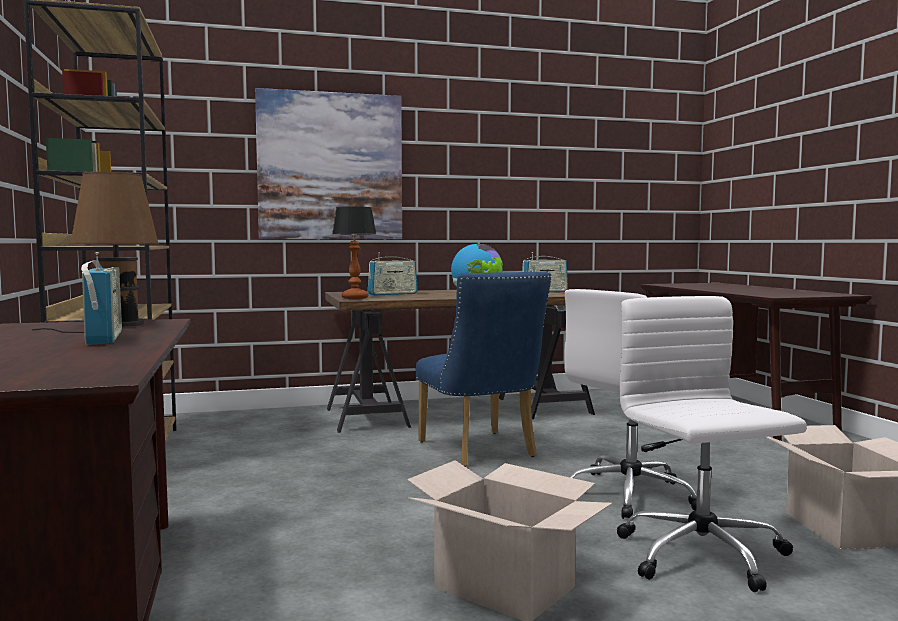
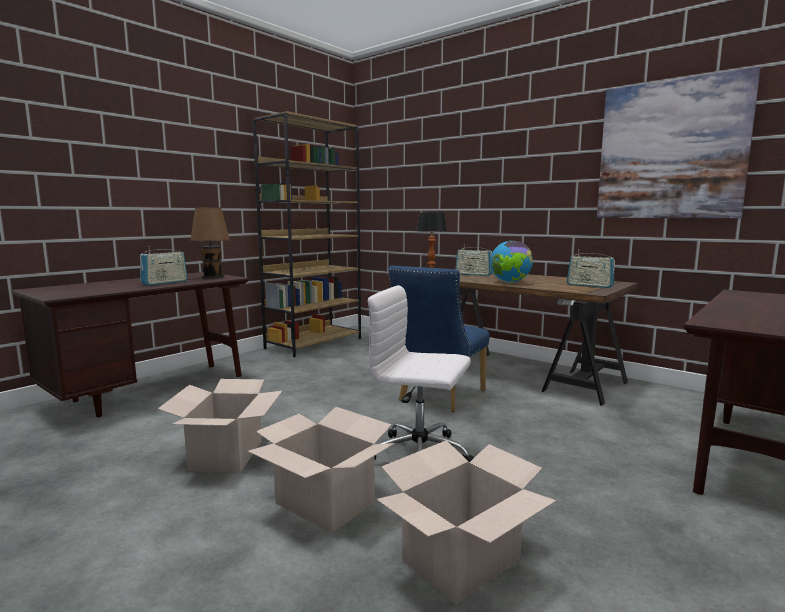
camera: 55 degrees right, 5 degrees up
picture [255,88,402,239] -> picture moved to [597,66,761,218]
white office chair [617,296,807,592] -> cardboard box [247,407,395,533]

